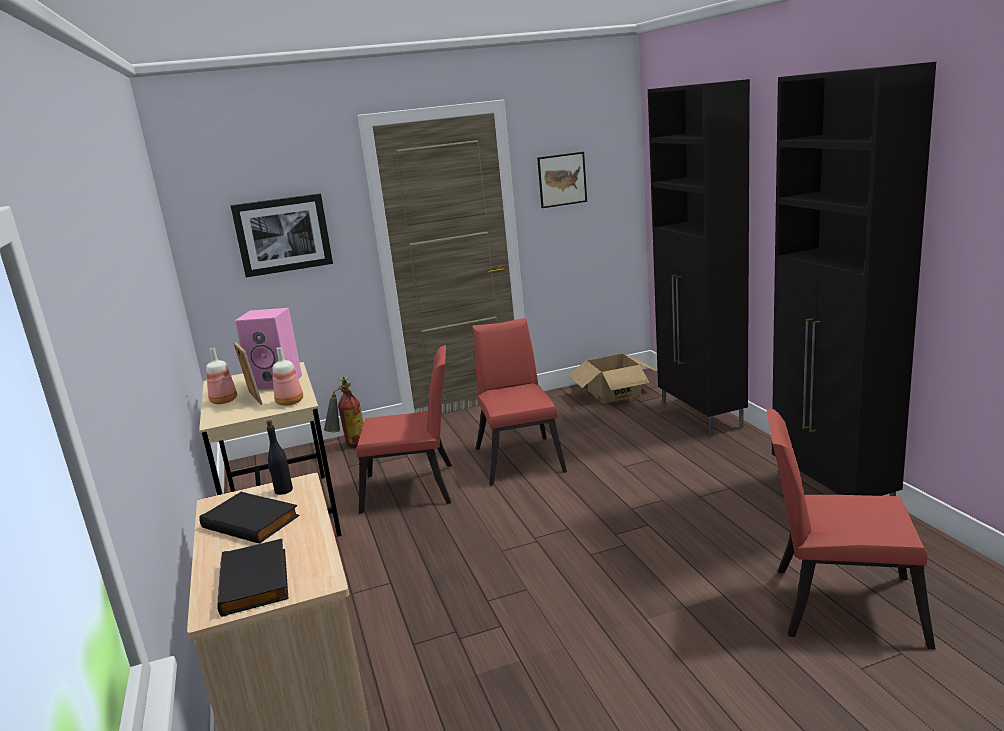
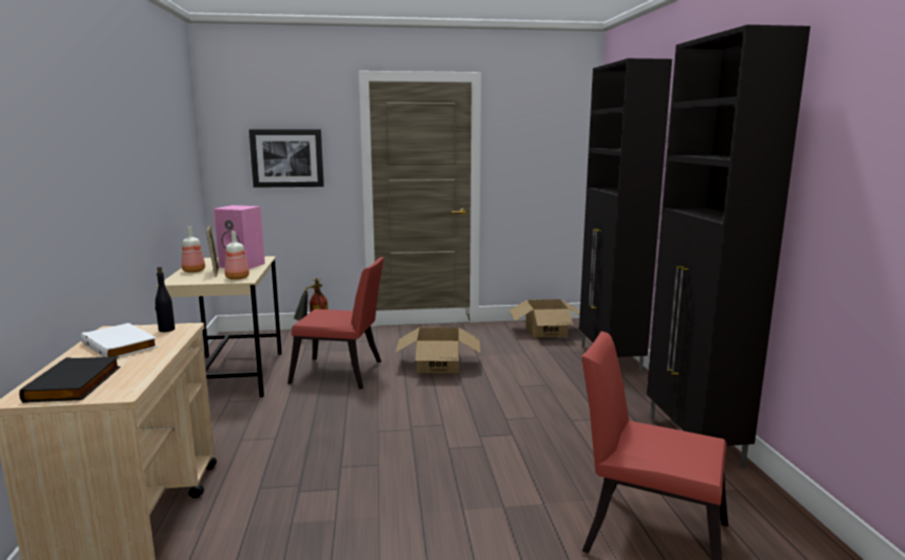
camera: 10 degrees right, 5 degrees down
black book [200,492,300,544] -> white book [81,323,158,357]
red chair [472,318,567,486] -> cardboard box [395,327,480,373]
picture [537,152,587,208] -> none

